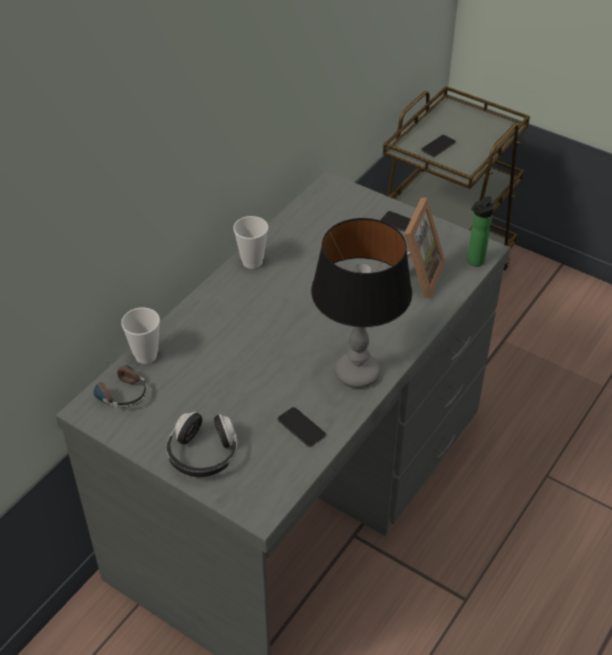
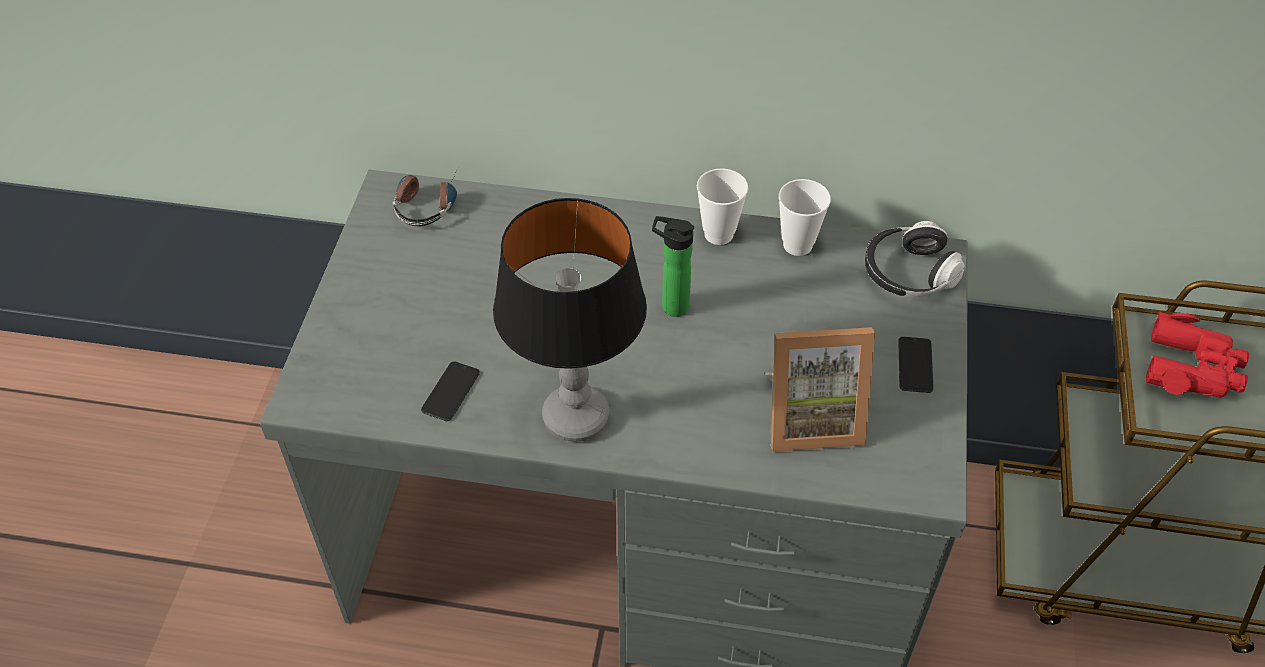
camera: 65 degrees right, 5 degrees up
cup [121,308,160,364] -> cup moved to [779,179,831,256]
headphones [166,412,237,477] -> headphones moved to [865,221,964,297]
phone [421,135,456,157] -> red binoculars [1146,312,1249,397]
bottle [467,196,494,267] -> bottle moved to [652,216,694,317]

